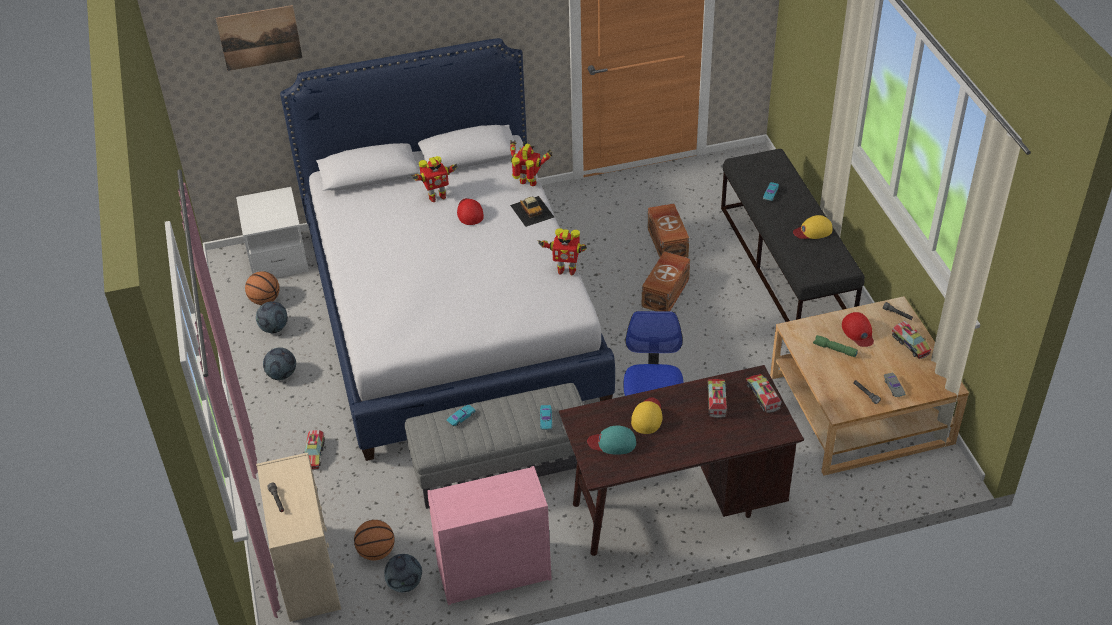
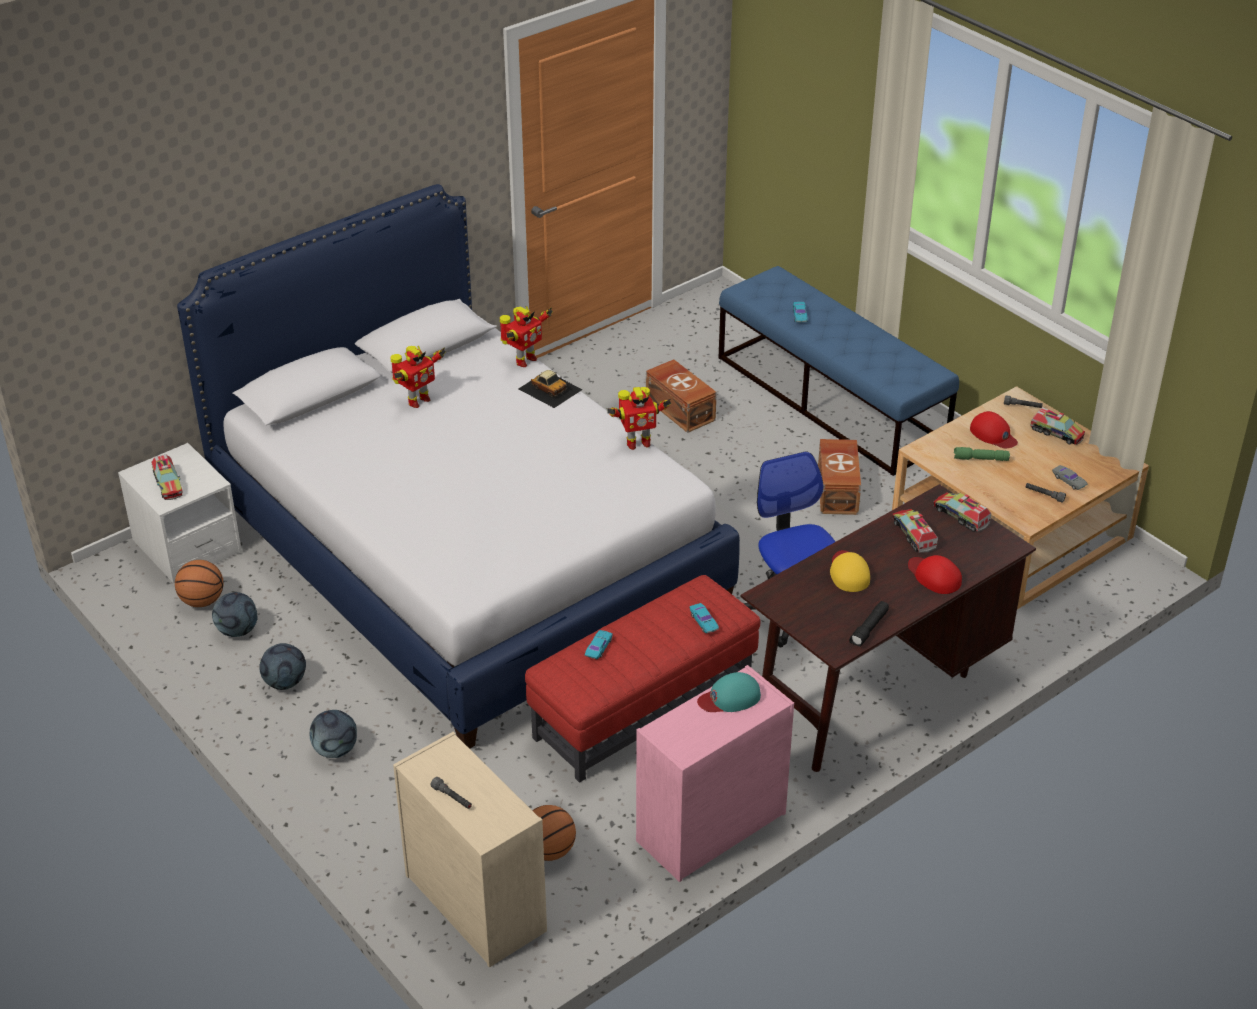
camera: 25 degrees left, 5 degrees down
picture [216,5,302,71] -> none
toy truck [303,430,325,470] -> toy truck moved to [151,455,183,500]
football [384,554,422,593] -> football moved to [310,710,357,758]
grey ottoman [405,383,583,509] -> red ottoman [525,575,760,783]
red cap [457,198,484,225] -> red cap moved to [908,555,962,594]
toy robot [510,140,553,186] -> toy robot turned 135 degrees clockwise [500,306,553,367]
turquoise cap [587,426,636,455] -> turquoise cap moved to [697,672,761,712]
brown storage box [642,251,690,311] -> brown storage box moved to [818,439,861,515]
black bench [721,149,865,322] -> blue bench [719,266,959,476]
yellow cap [793,215,832,239] -> none
none -> black flashlight [849,601,889,647]

